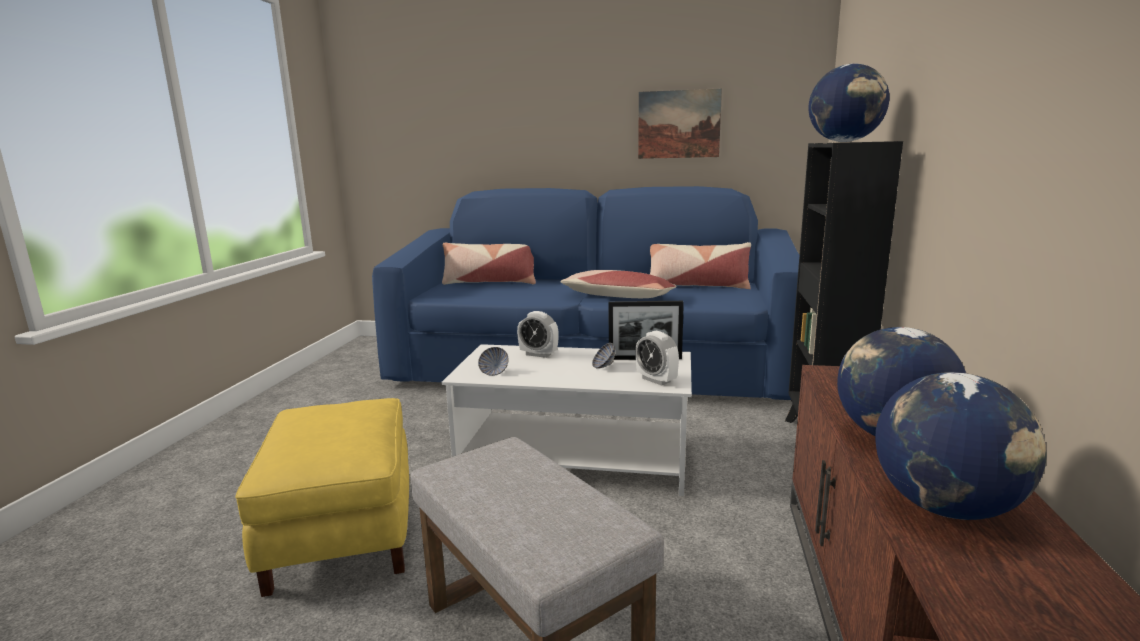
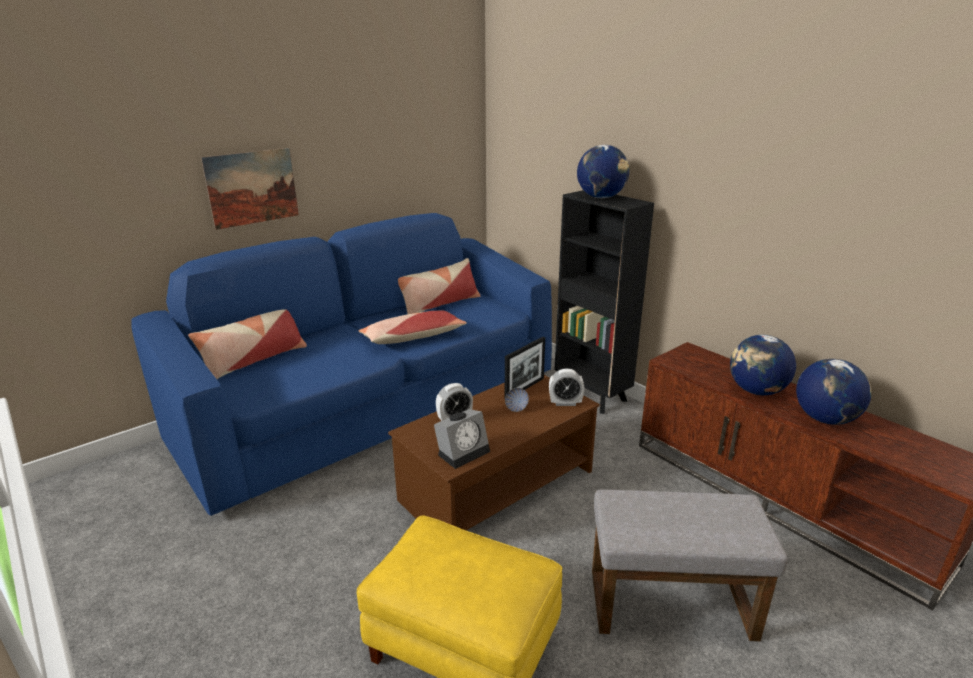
camera: 50 degrees left, 10 degrees up
white coffee table [442,344,692,496] -> brown coffee table [388,375,600,530]
bowl [478,347,509,376] -> alarm clock [434,409,490,469]
picture [638,89,722,159] -> picture moved to [201,148,299,230]

